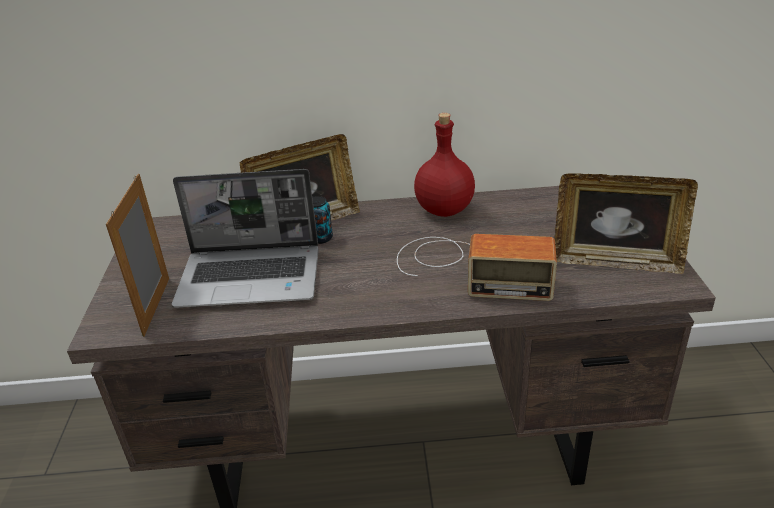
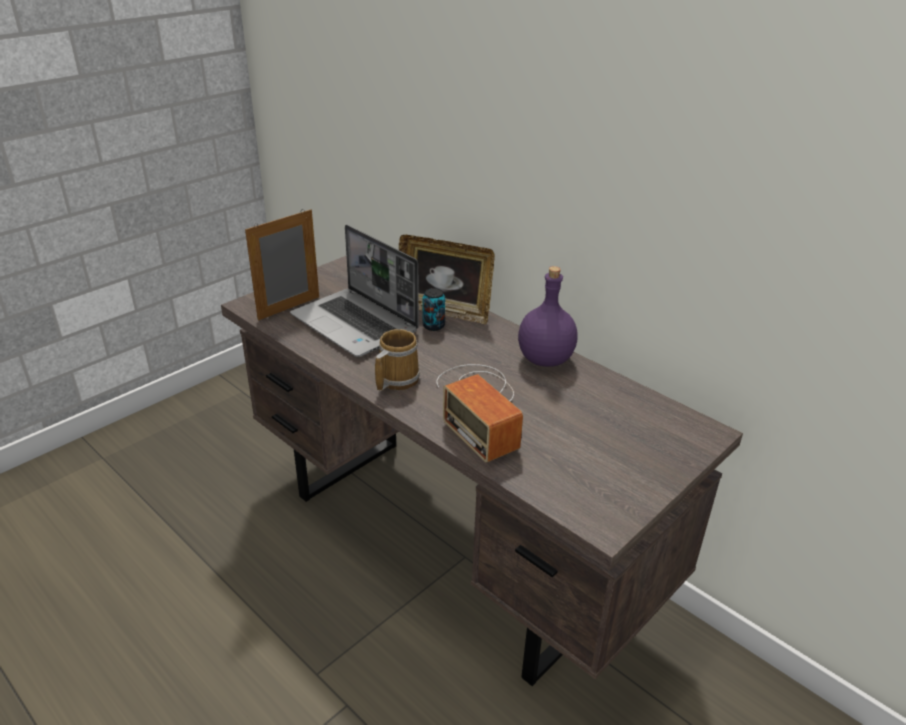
camera: 45 degrees right, 0 degrees up
red bottle [414,113,475,217] -> purple bottle [518,266,578,367]
picture frame [554,173,698,274] -> none
none -> mug [375,329,420,391]

